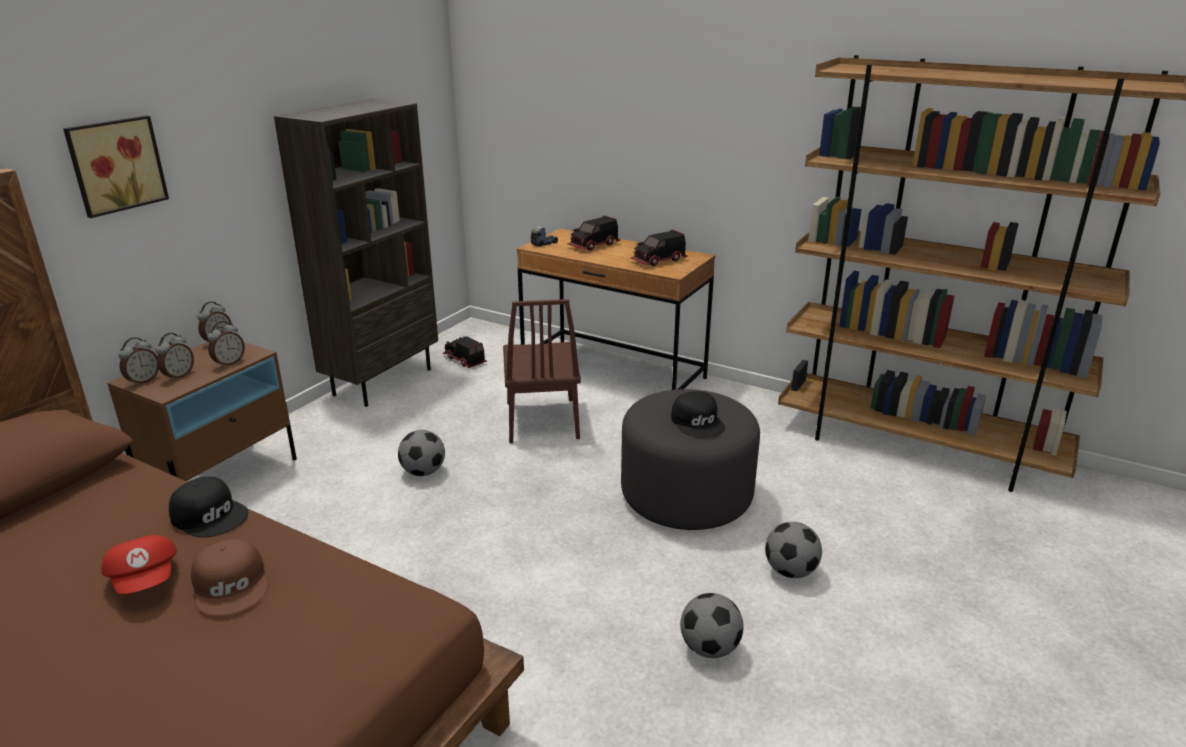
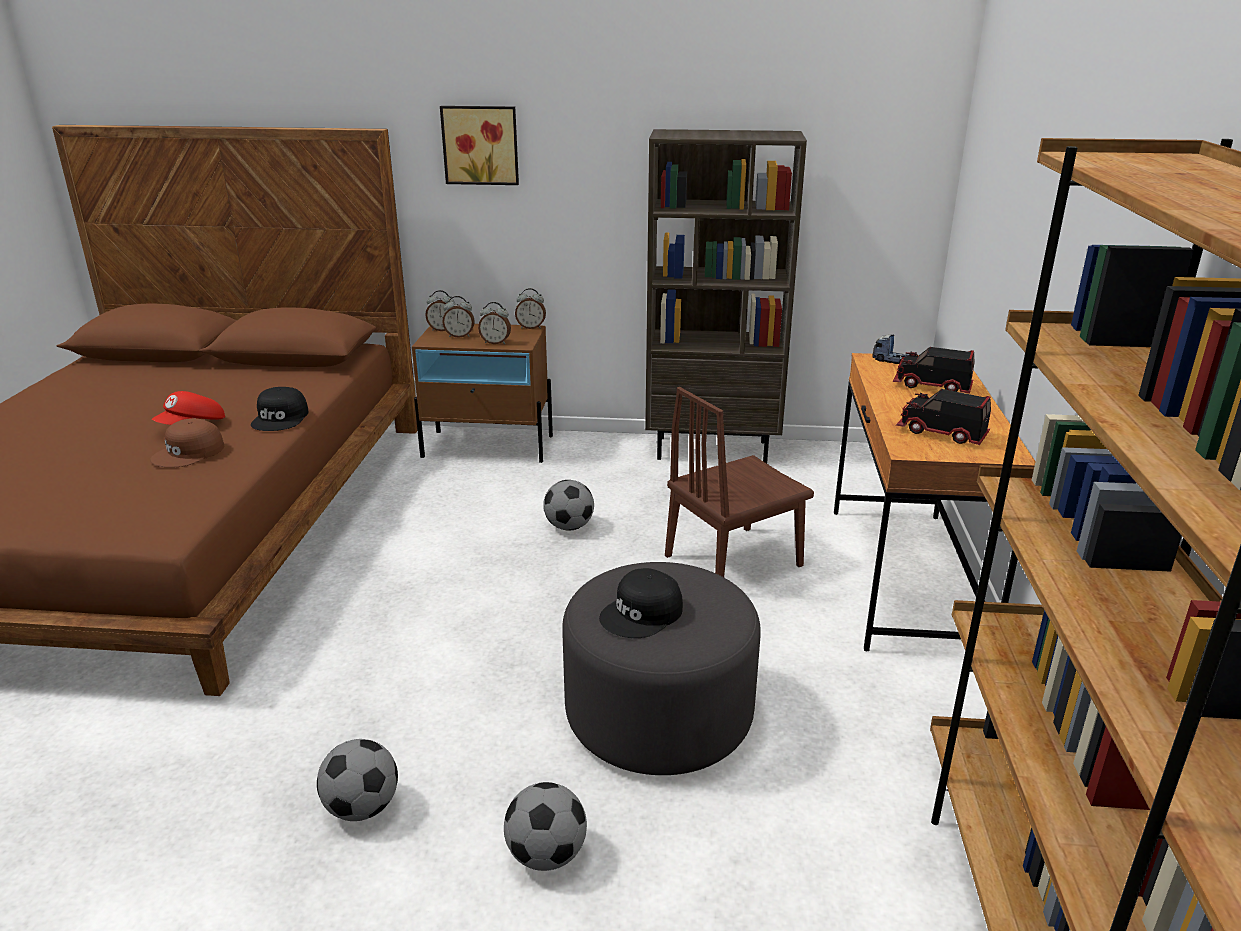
camera: 65 degrees right, 0 degrees up
toy truck [442,336,487,368] -> none

